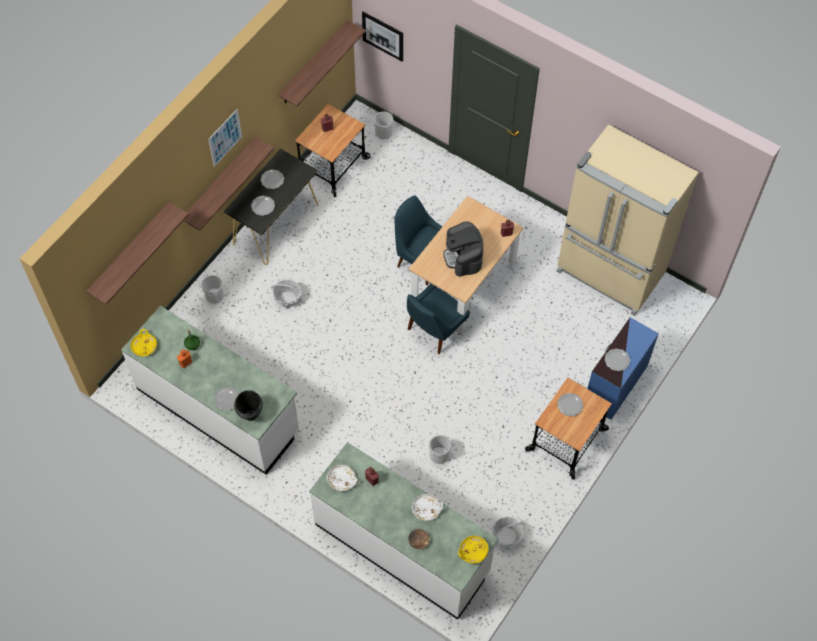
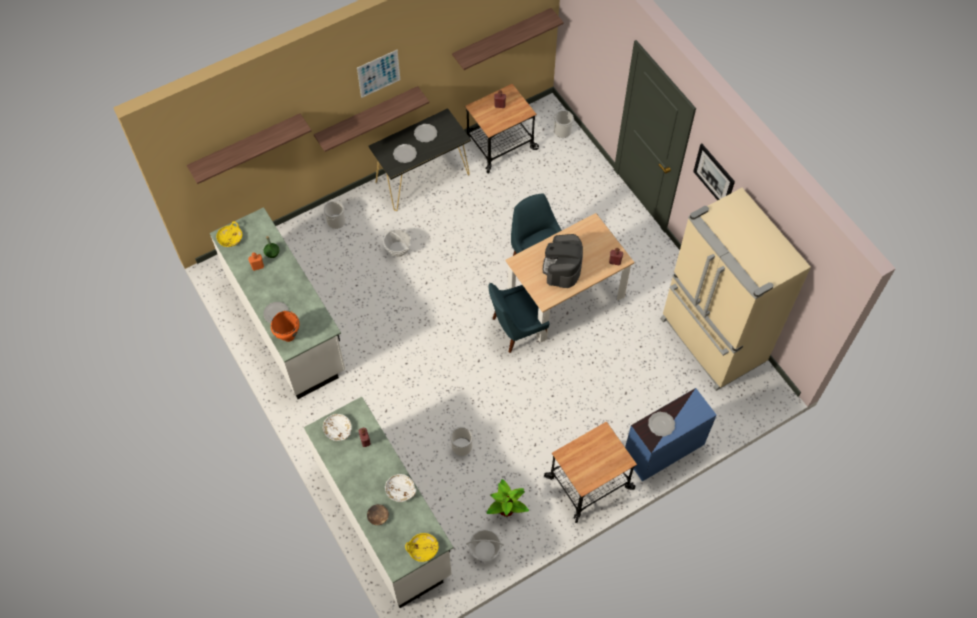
camera: 25 degrees right, 0 degrees up
black cooking pot [234,390,263,421] -> orange cooking pot [271,311,299,342]
picture [362,12,403,61] -> picture moved to [693,143,735,200]
plate [558,393,583,416] -> none
none -> potted plant [487,479,529,517]

